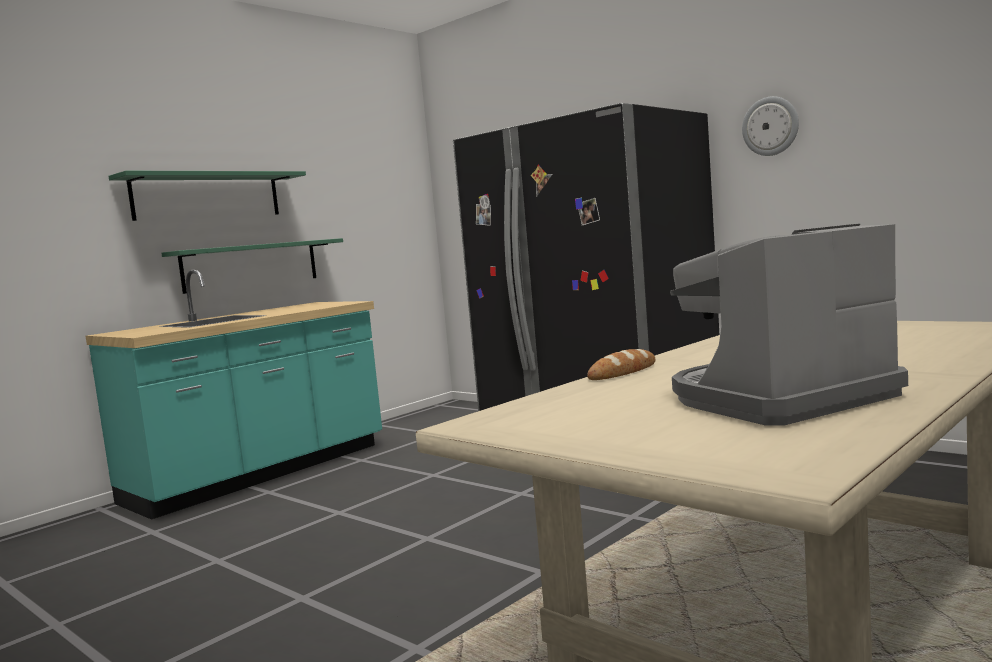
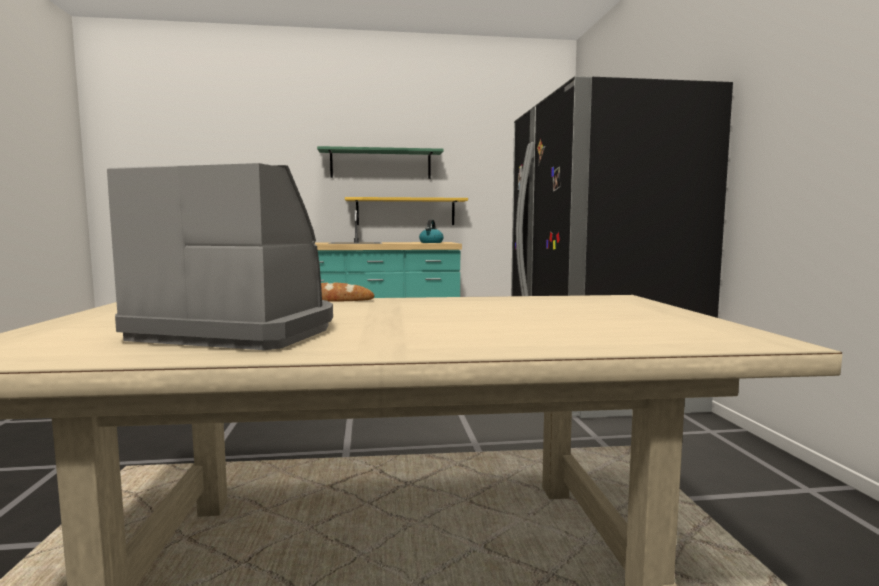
camera: 40 degrees right, 0 degrees up
green shelf [161,238,343,294] -> yellow shelf [345,197,468,225]
wall clock [742,96,799,156] -> none
none -> kettle [419,219,444,243]

